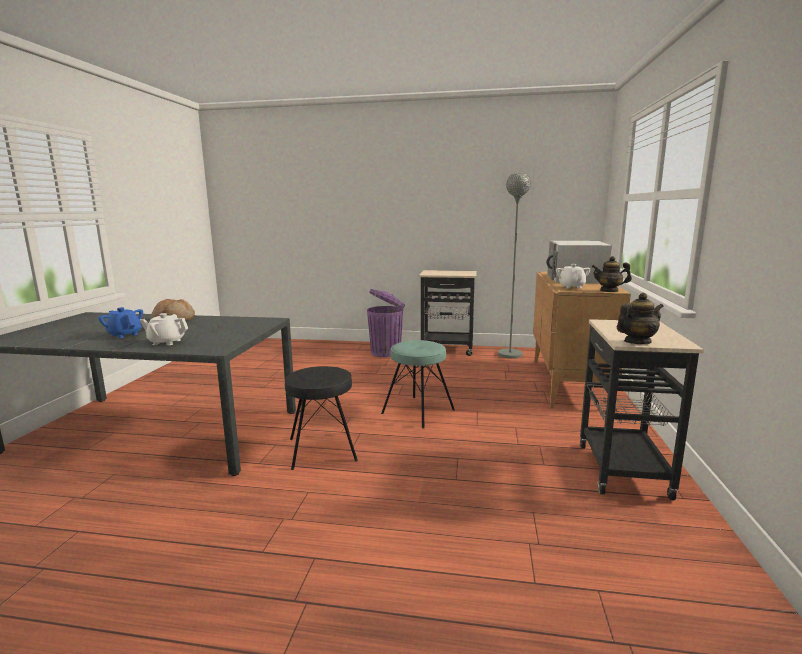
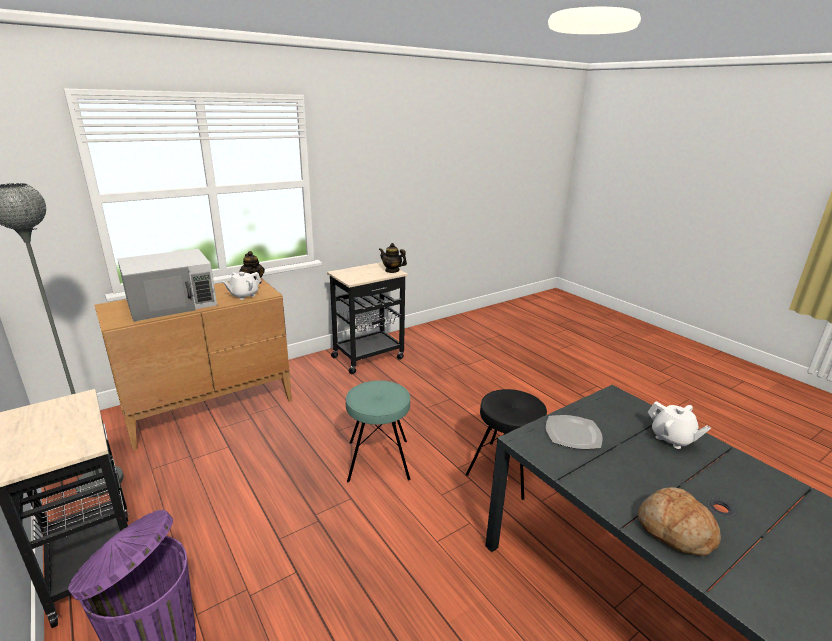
camera: 135 degrees left, 10 degrees up
blue teapot [98,307,143,338] -> none
none -> plate [546,415,602,449]

